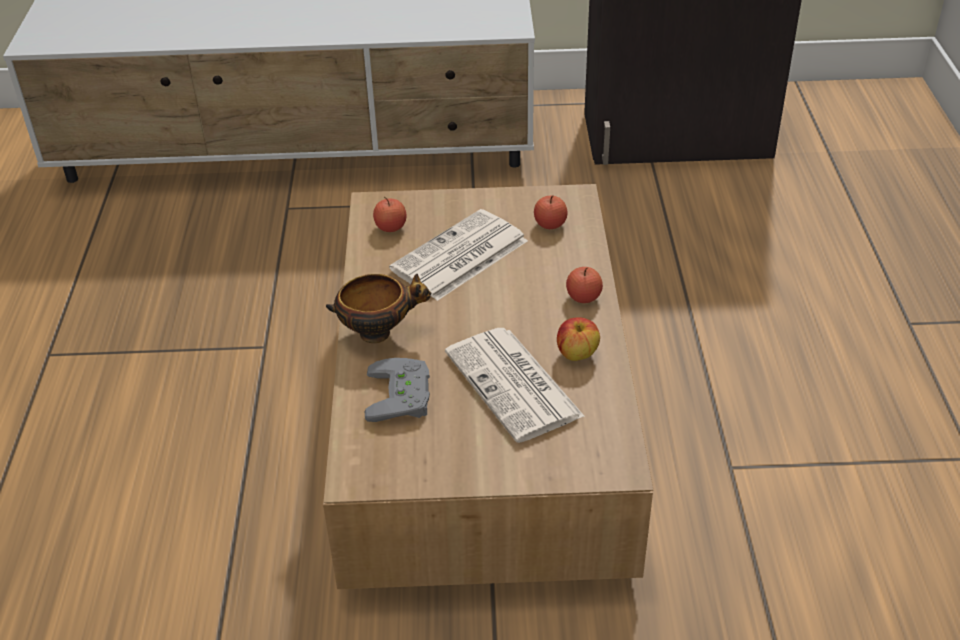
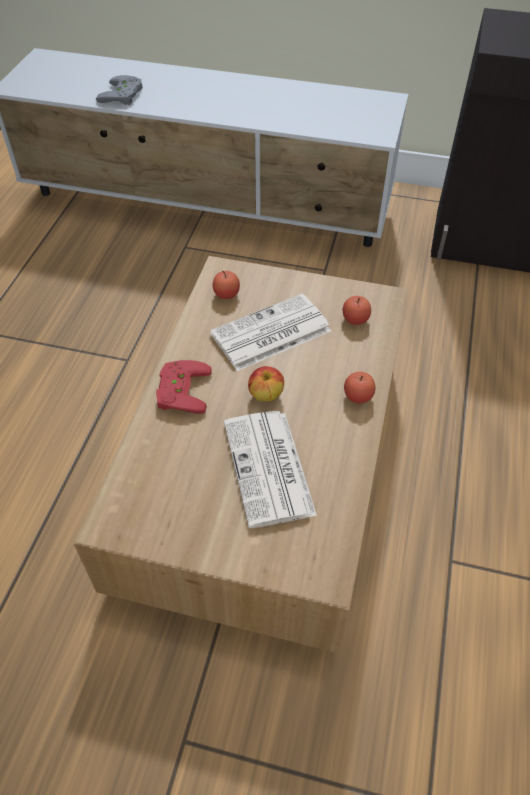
camera: 15 degrees right, 10 degrees up
bowl [326,273,431,343] -> red game controller [156,360,211,414]
grey game controller [365,358,430,422] -> grey game controller moved to [96,75,143,105]
apple [557,317,600,361] -> apple moved to [248,366,284,401]

